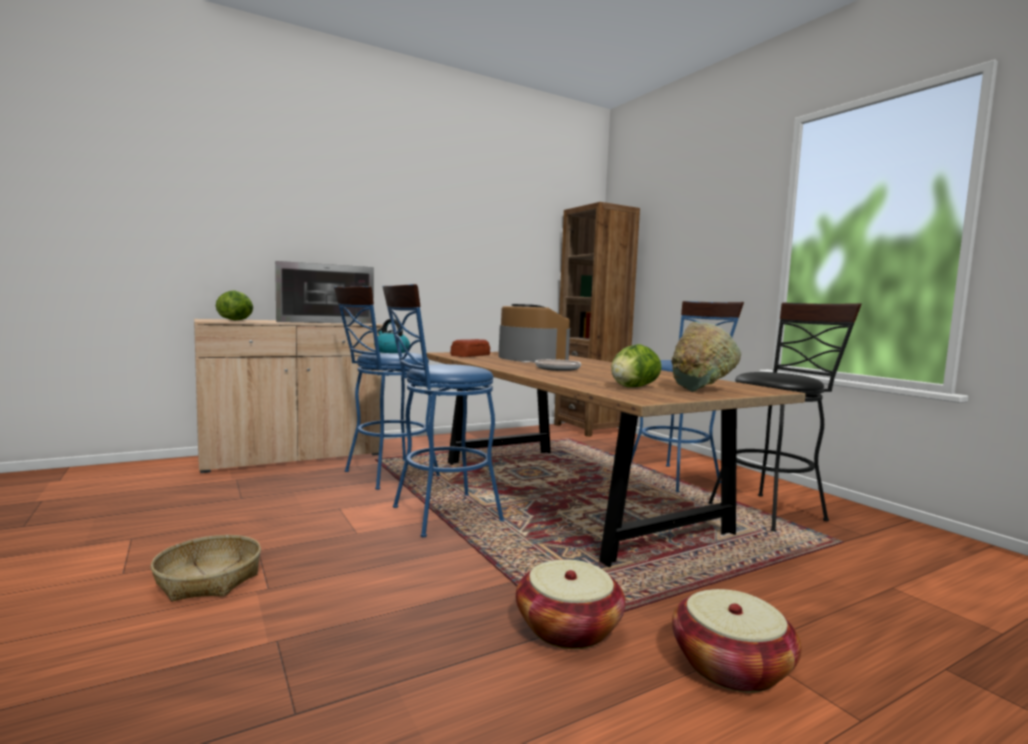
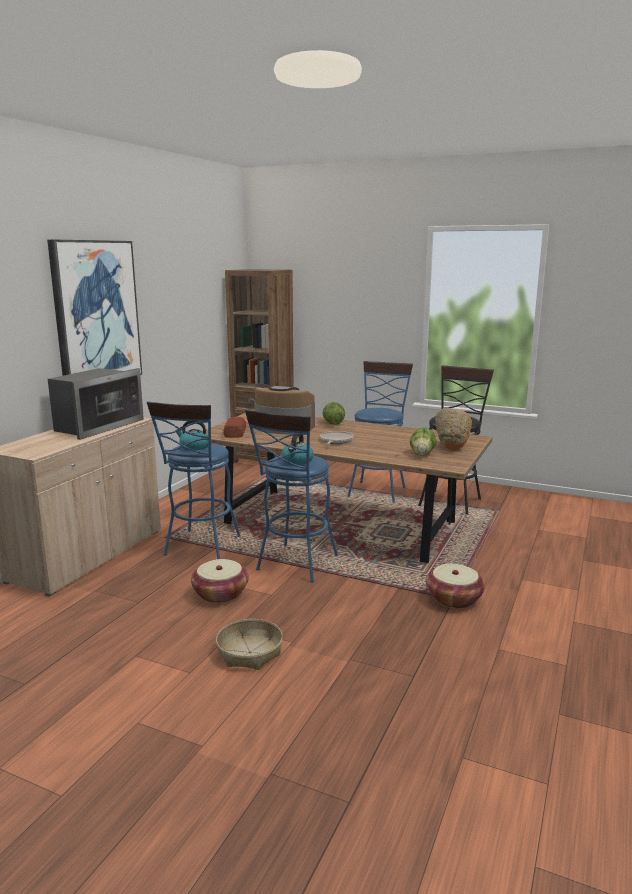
camera: 35 degrees left, 10 degrees up
lettuce [216,290,253,320] -> lettuce moved to [322,402,345,425]
green bowl [671,322,741,392] -> orange bowl [435,408,472,451]
basket [672,589,801,693] -> basket moved to [191,559,249,603]
none -> picture [47,240,142,376]
none -> kettle [282,435,314,465]

